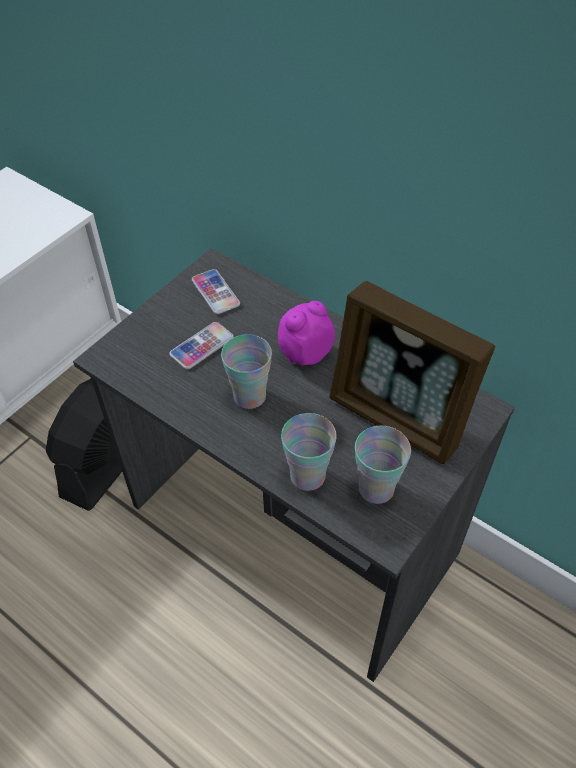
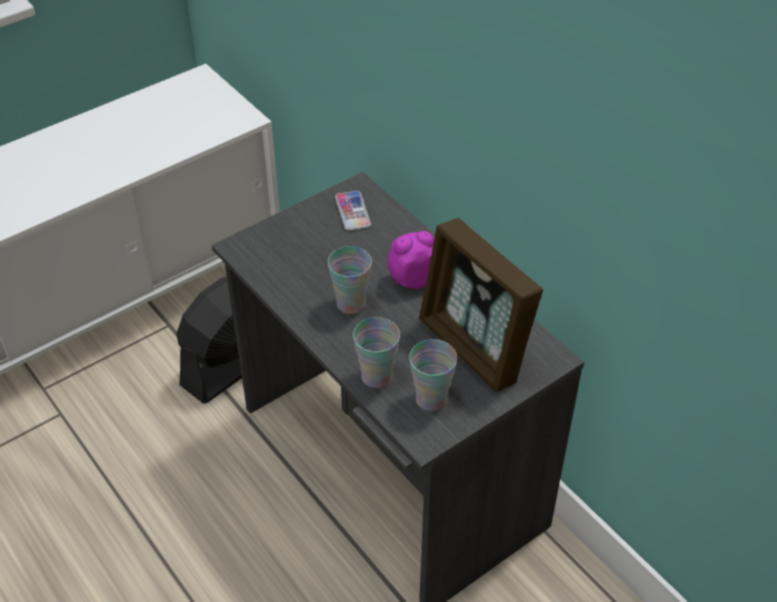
camera: 15 degrees right, 5 degrees down
phone [169,322,234,369] -> none

